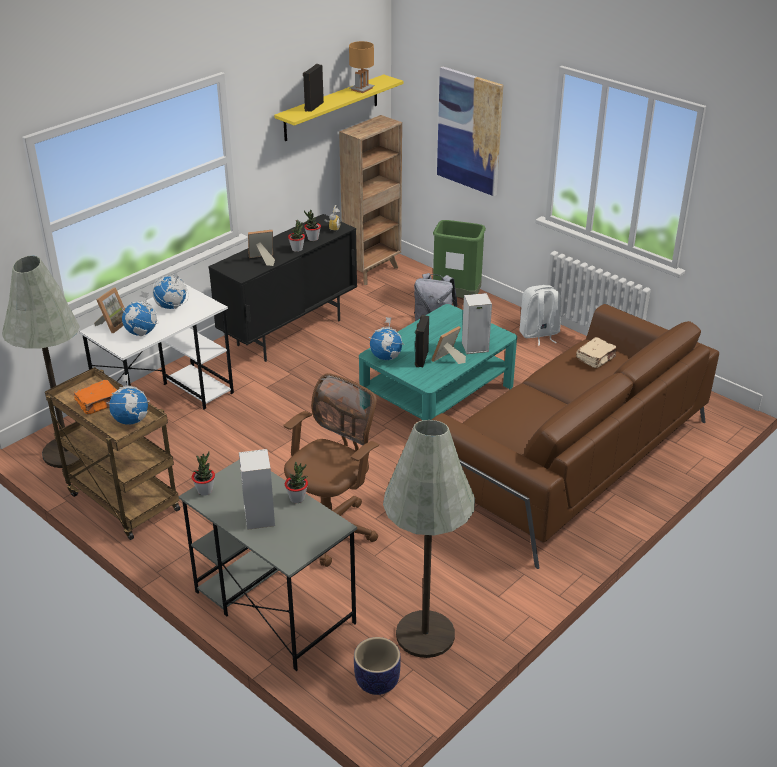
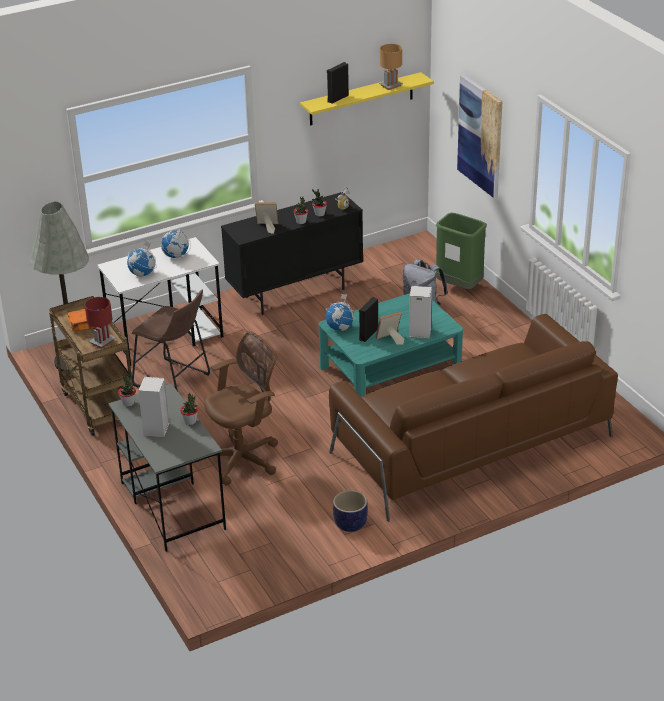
camera: 20 degrees right, 0 degrees up
picture frame [94,287,125,333] -> none
globe [106,374,150,425] -> red table lamp [85,297,116,348]
brown bookcase [339,115,402,285] -> none
planter [354,637,401,695] -> planter moved to [333,490,368,532]
grey floor lamp [383,420,475,658] -> none
white backpack [519,285,561,346] -> none
beige book [576,337,617,368] -> none
none -> brown stool [132,289,210,391]

